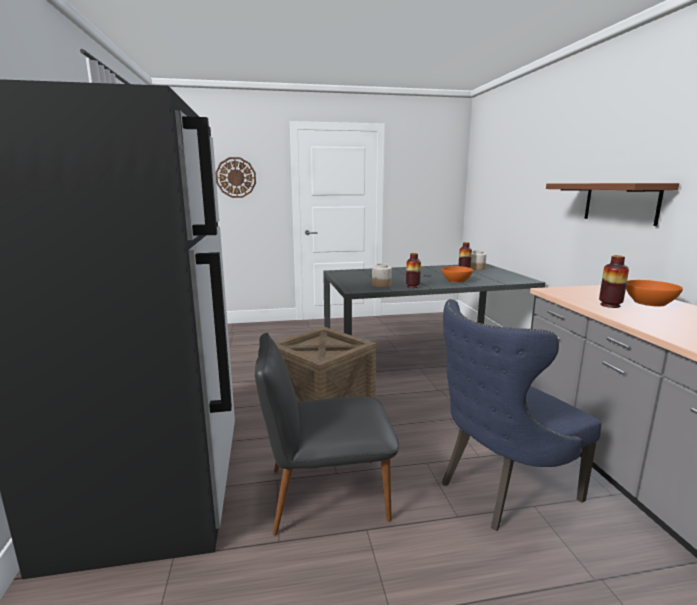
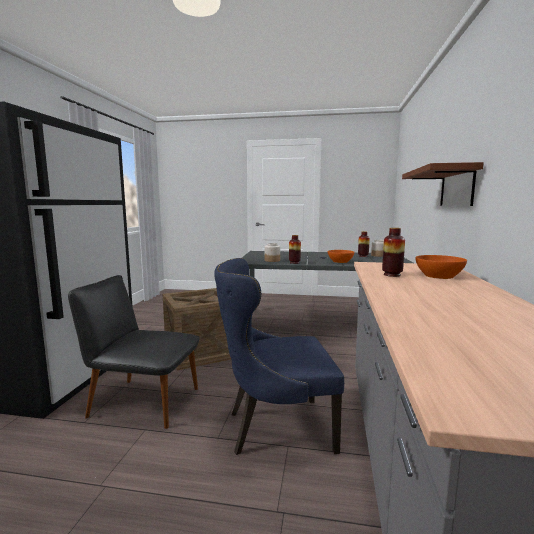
camera: 20 degrees right, 5 degrees down
wall clock [216,157,256,198] -> none

